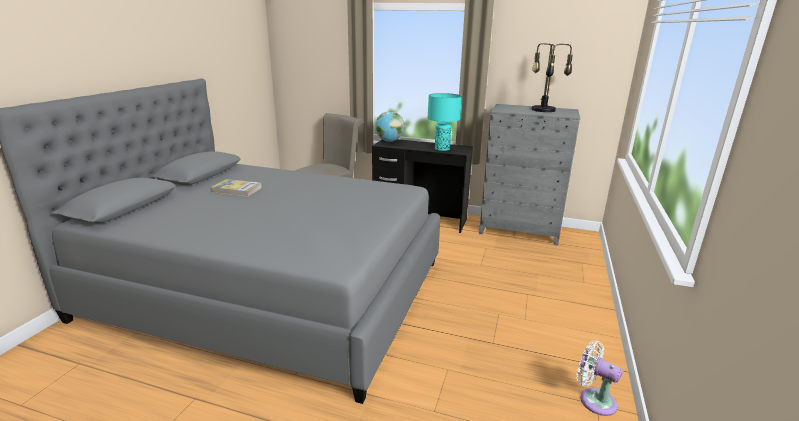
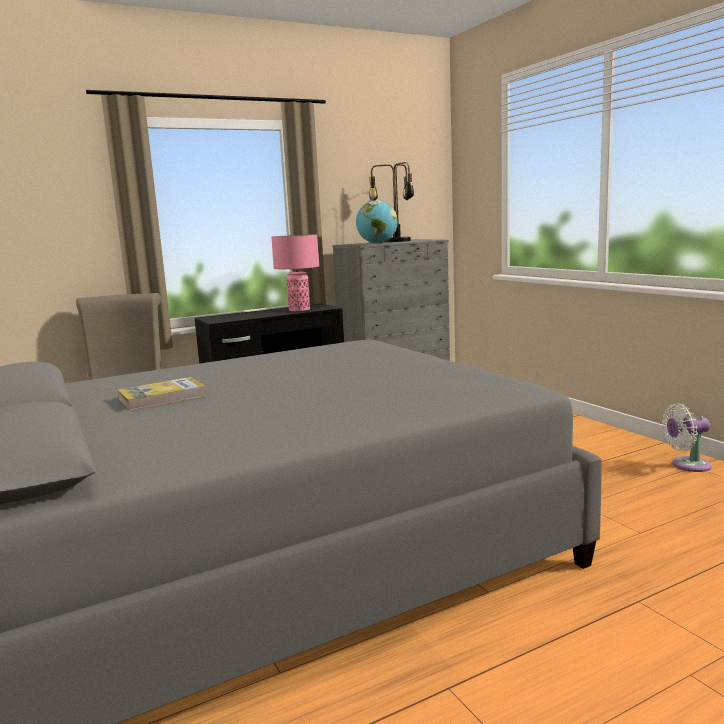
camera: 45 degrees left, 10 degrees down
globe [375,111,405,142] -> globe moved to [356,200,398,244]
turquoise table lamp [428,93,462,151] -> pink table lamp [271,234,319,311]

